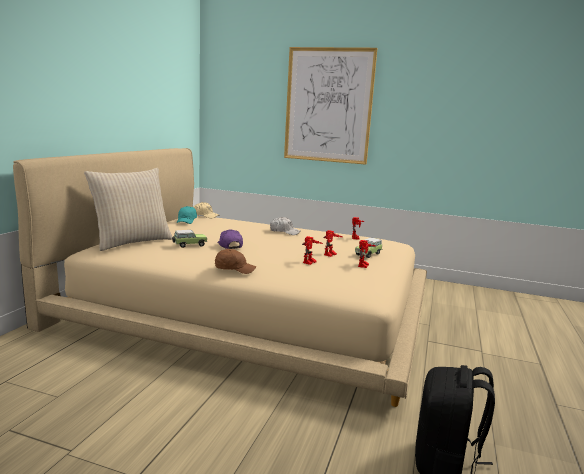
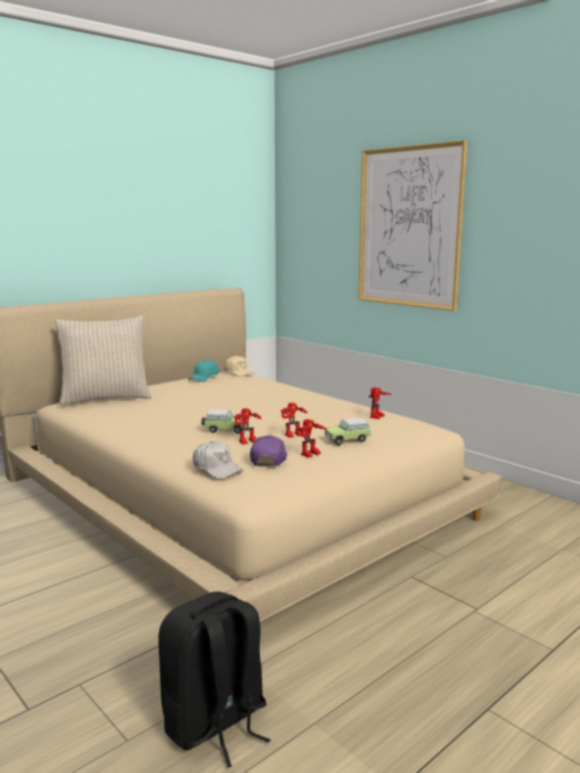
camera: 30 degrees right, 0 degrees up
toy car [172,230,207,248] -> toy car moved to [202,410,247,434]
brown cap [215,249,256,274] -> none
purple cap [218,229,243,249] -> purple cap moved to [250,435,288,467]
white cap [270,217,300,235] -> white cap moved to [193,441,243,479]

